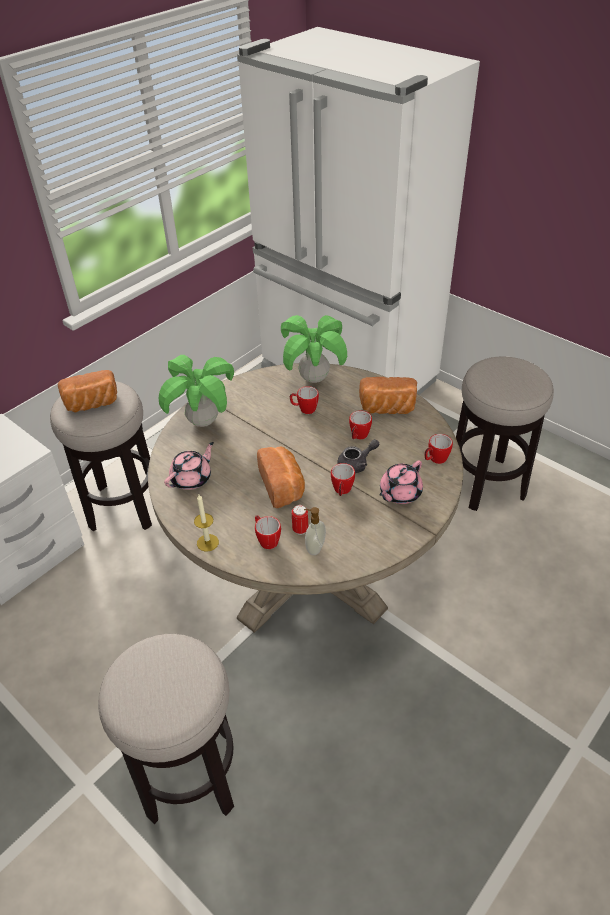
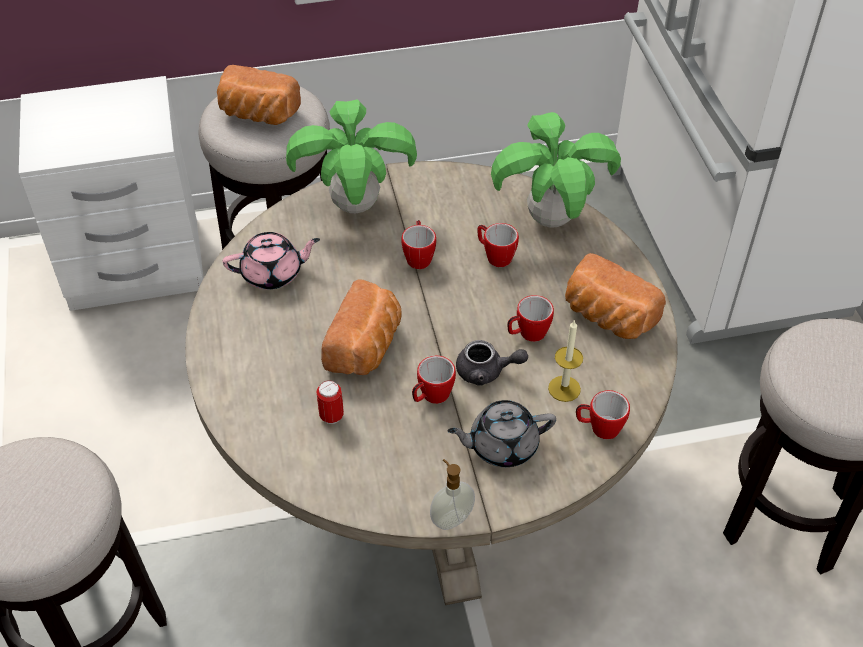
camera: 35 degrees right, 5 degrees up
candle [194,495,219,552] -> candle moved to [548,320,583,402]
mug [255,515,281,549] -> mug moved to [401,220,436,269]
soap dispenser [304,507,326,555] -> soap dispenser moved to [430,459,475,530]
pink teapot [379,460,423,504] -> grey teapot [447,400,556,467]

